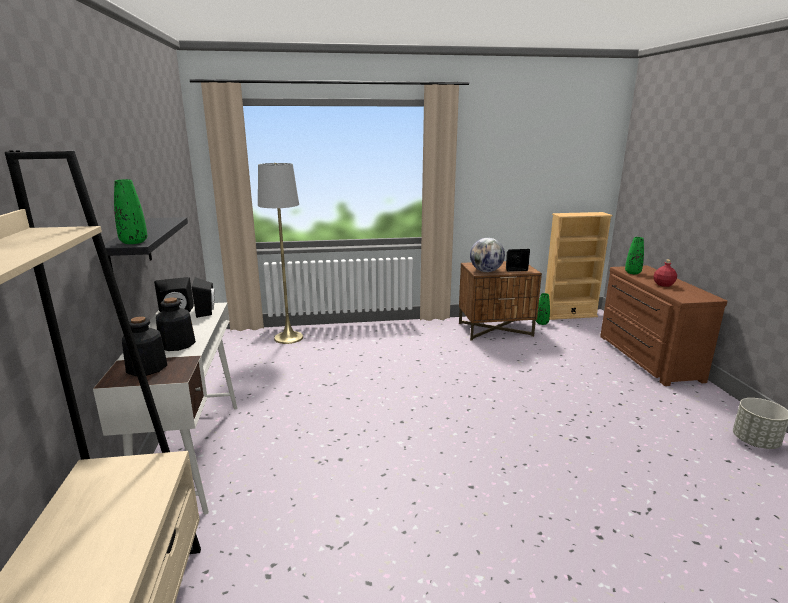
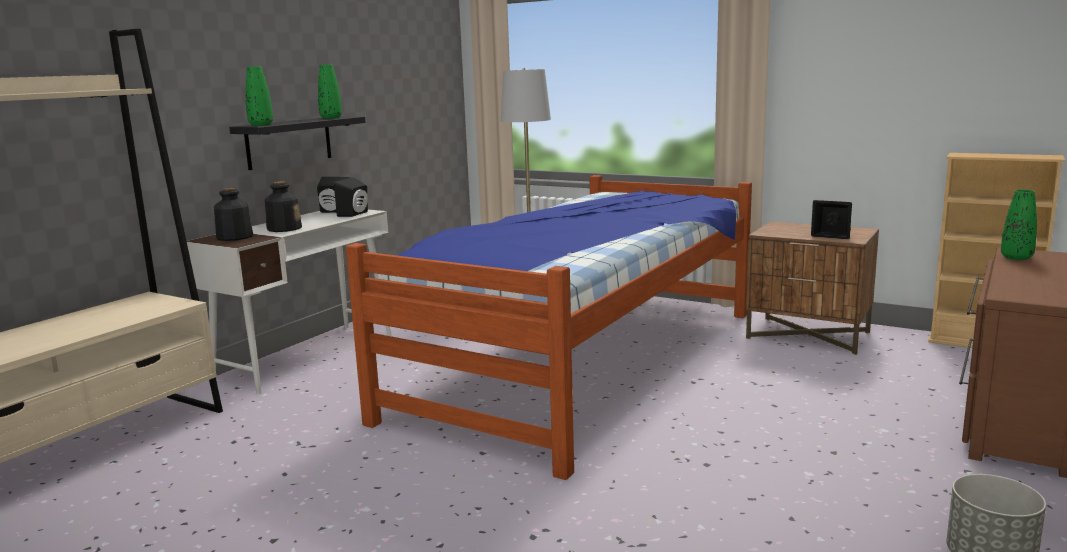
camera: 40 degrees right, 5 degrees down
globe [470,238,505,272] -> none
green vase [536,293,550,325] -> green vase moved to [318,65,342,119]
red bottle [653,260,677,287] -> none
none -> bed [346,175,752,480]

